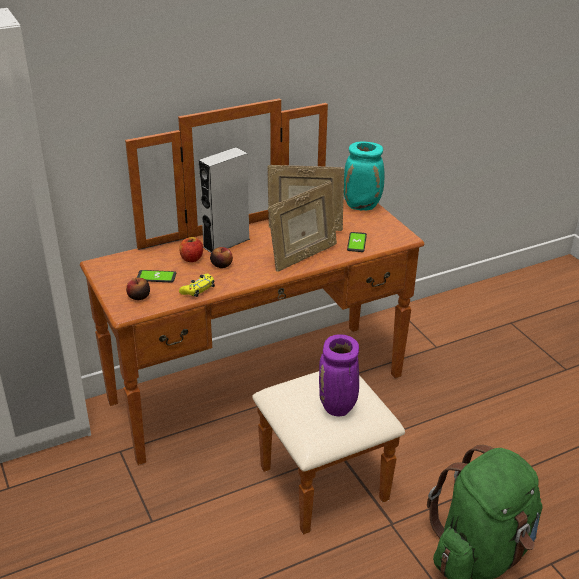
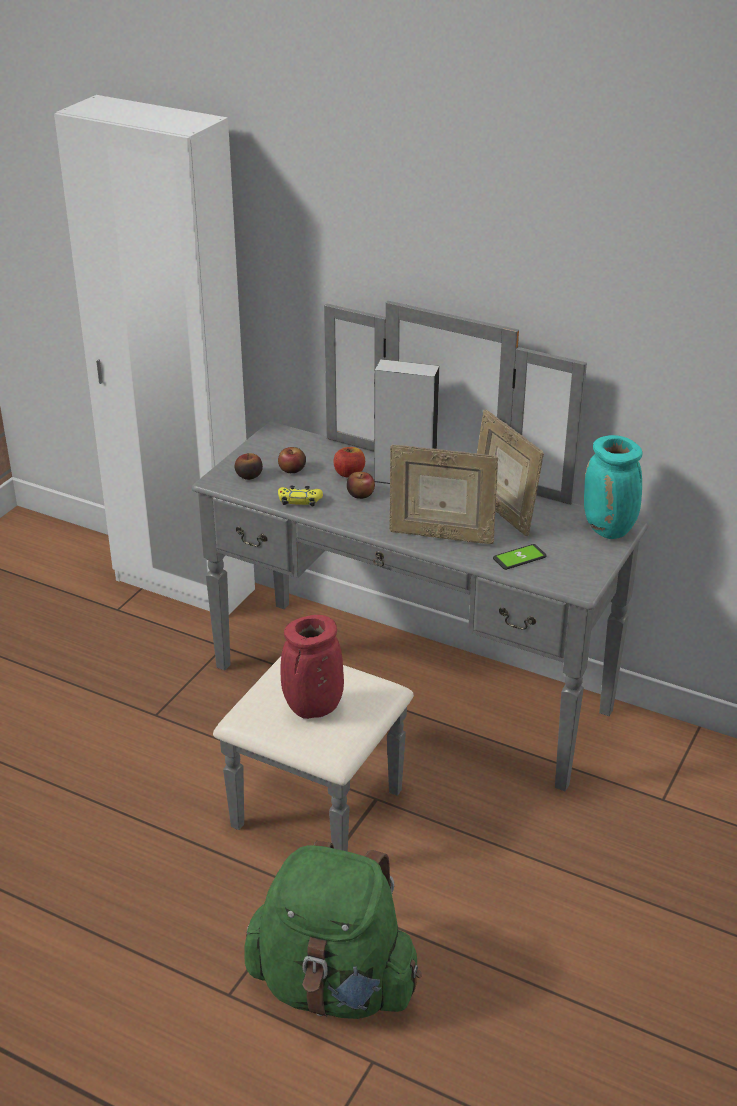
camera: 55 degrees right, 0 degrees up
brown dresser [80,98,424,535] -> grey dresser [192,301,648,852]
phone [137,270,176,283] -> apple [278,447,306,473]
purple vase [319,334,359,416] -> red vase [280,615,344,719]

